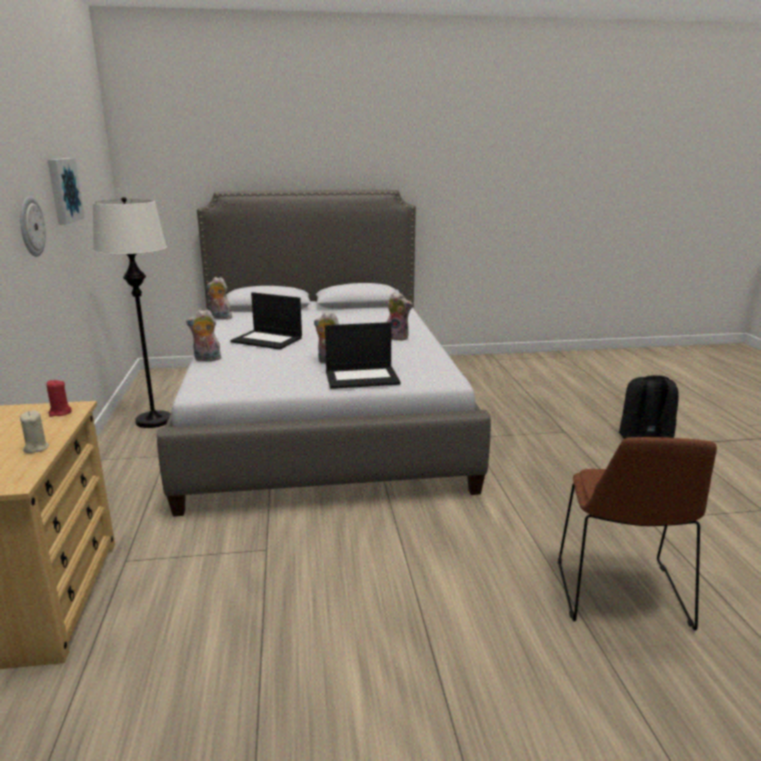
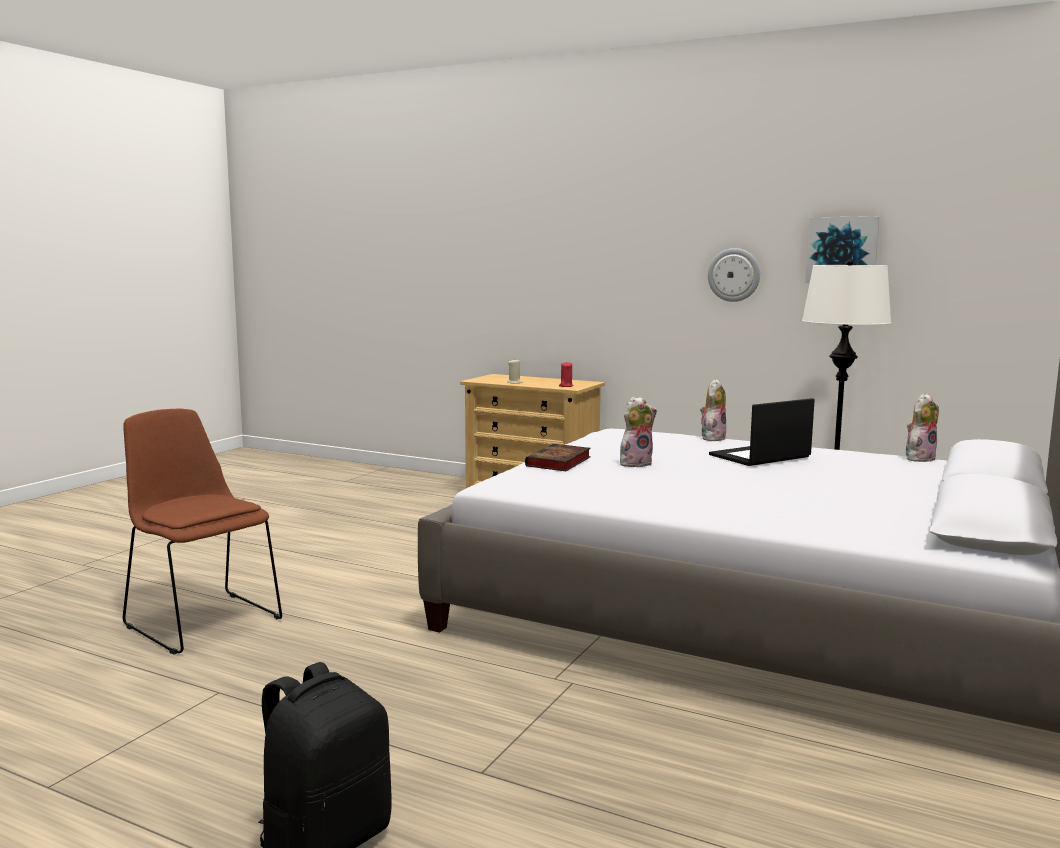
camera: 125 degrees right, 10 degrees down
laptop [325,322,401,389] -> book [525,444,591,471]
plush toy [387,293,413,341] -> none

